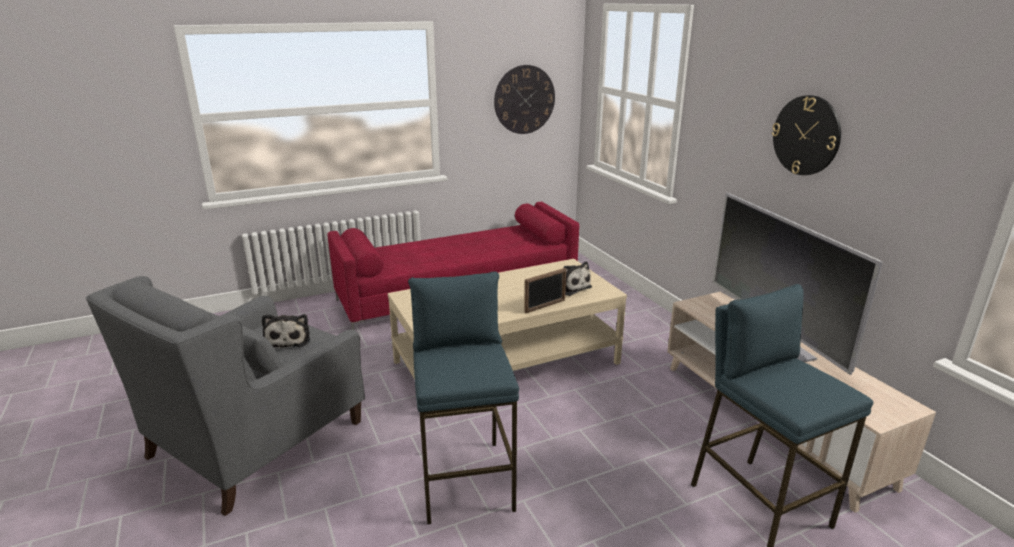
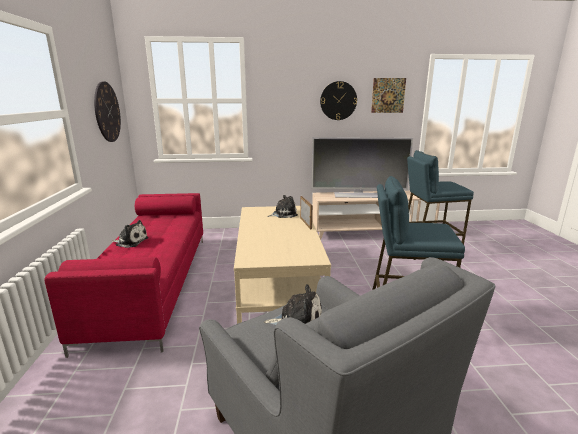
camera: 70 degrees left, 5 degrees down
none -> plush toy [111,220,149,248]
none -> picture [371,78,406,113]

